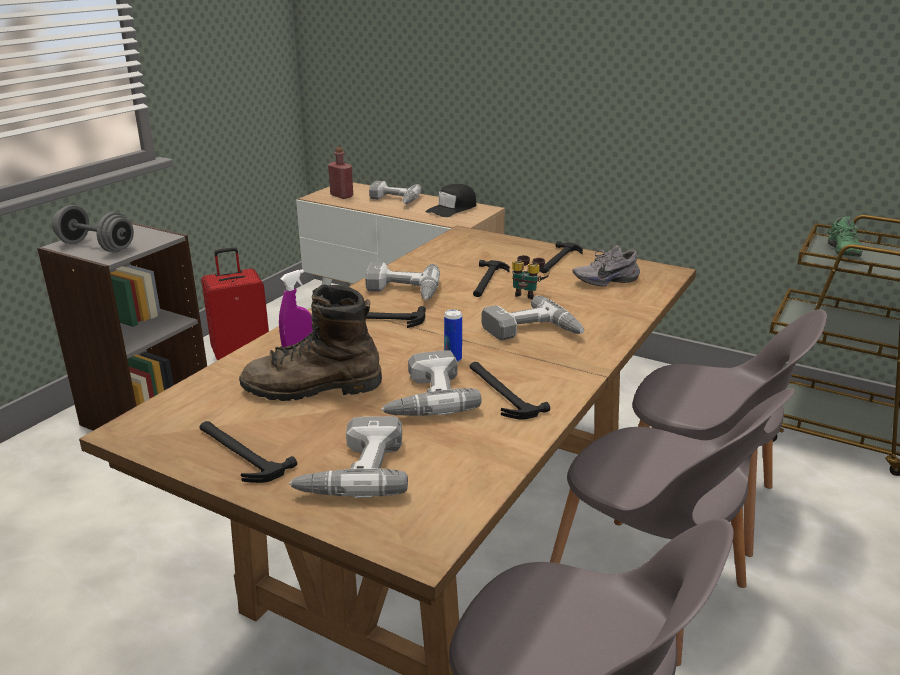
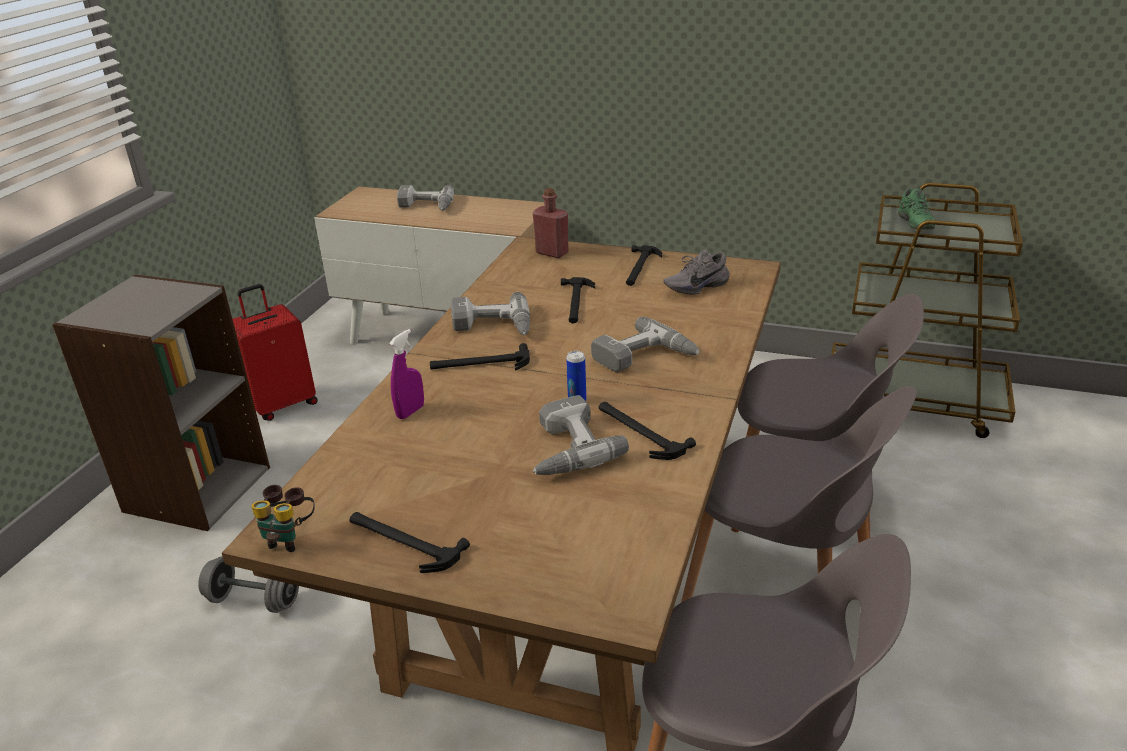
camera: 10 degrees left, 5 degrees up
grey dumbbell [52,205,134,252] -> grey dumbbell moved to [198,556,299,613]
brown boot [239,284,382,401] -> none
power drill [289,416,408,498] -> none
red bottle [328,147,353,199] -> red bottle moved to [533,188,569,258]
black cap [426,184,476,217] -> none
binoculars [512,255,550,300] -> binoculars moved to [251,485,315,552]

